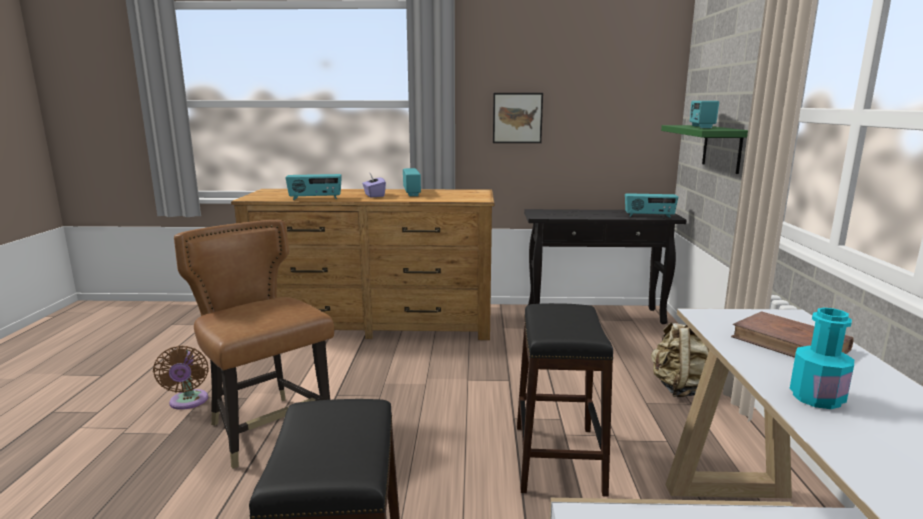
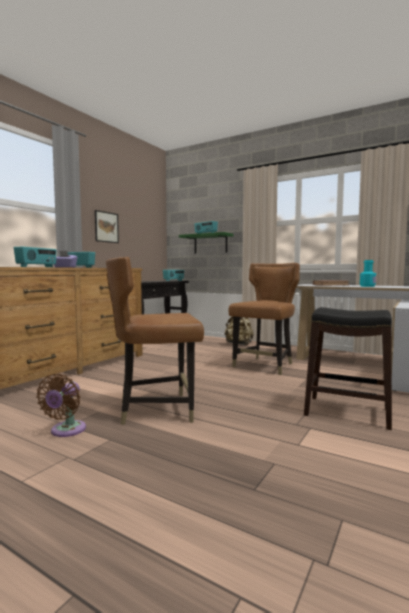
camera: 60 degrees left, 10 degrees down
brown fan [153,346,209,410] -> brown fan turned 90 degrees clockwise [36,374,86,437]
black stool [517,303,613,497] -> brown chair [229,263,300,375]

